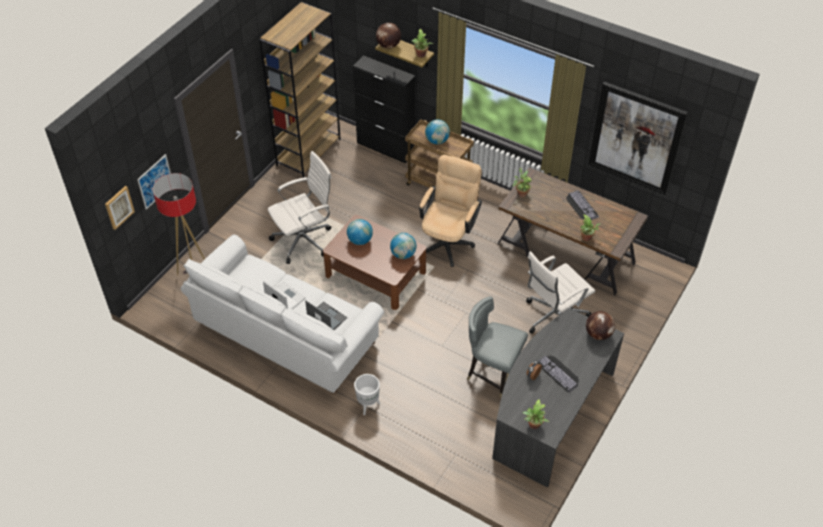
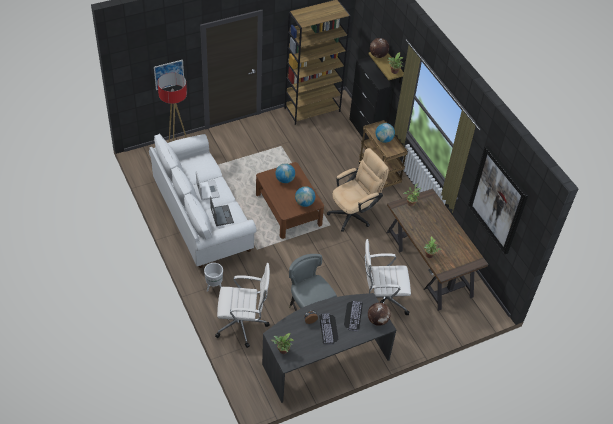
camera: 30 degrees right, 0 degrees up
picture [105,186,135,230] -> none
white office chair [268,151,332,264] -> white office chair moved to [215,263,270,348]
keyboard [566,191,599,220] -> keyboard moved to [344,300,363,332]

